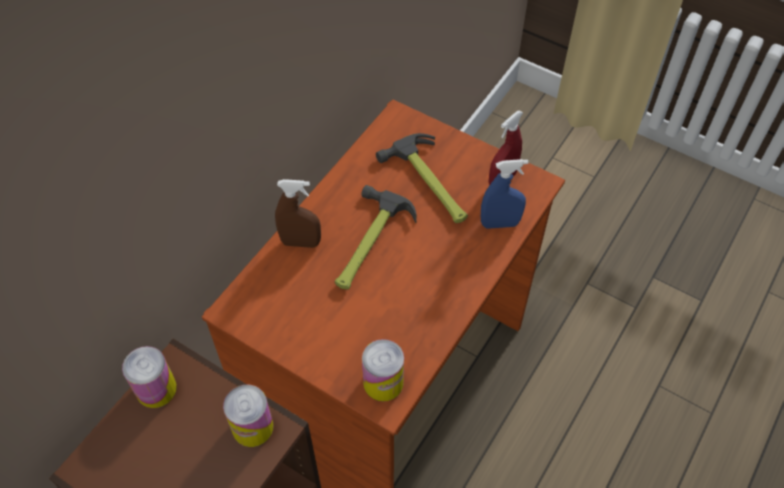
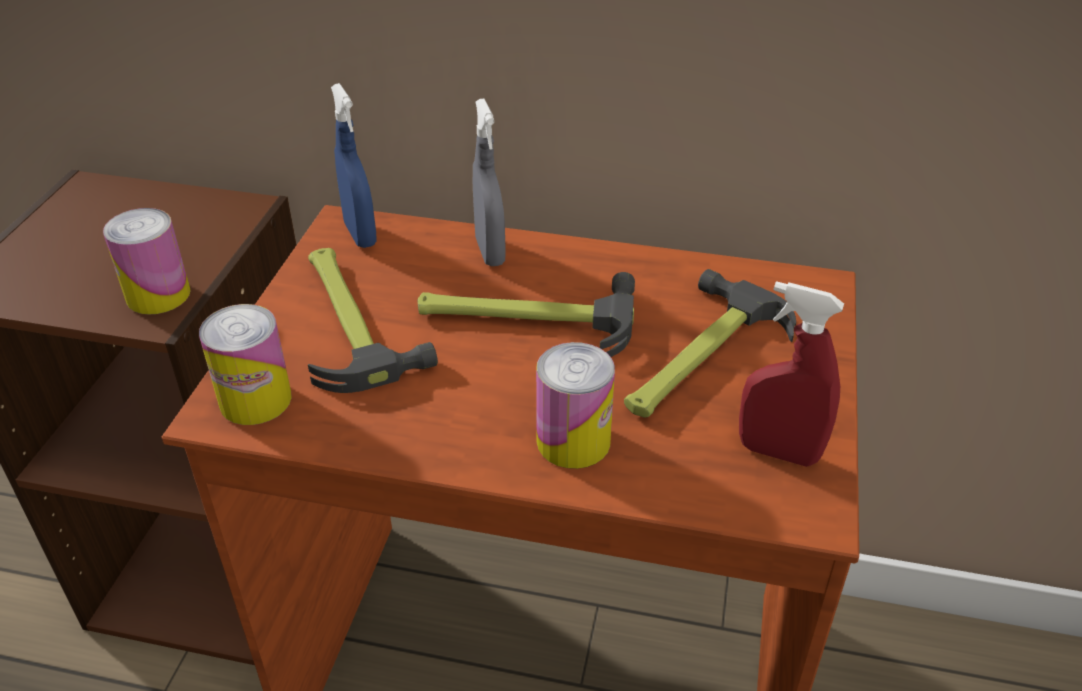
camera: 70 degrees right, 15 degrees down
can [122,346,177,408] -> can moved to [536,342,615,469]
brown spray bottle [275,179,321,248] -> grey spray bottle [473,98,506,266]
blue spray bottle [481,159,529,229] -> blue spray bottle moved to [331,83,377,248]
none -> hammer [308,248,438,393]

